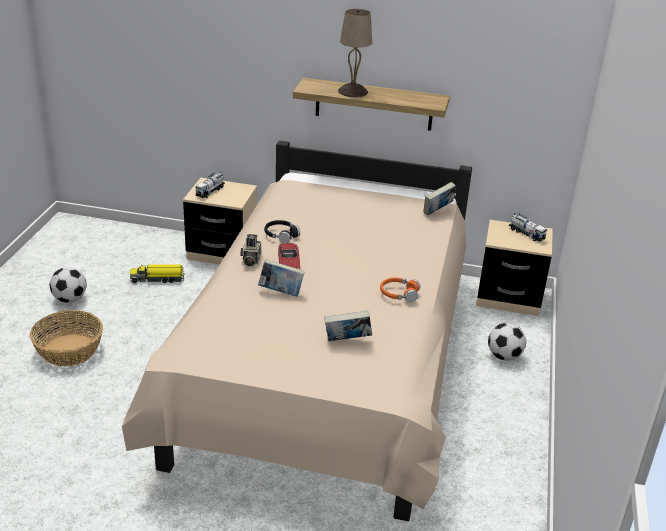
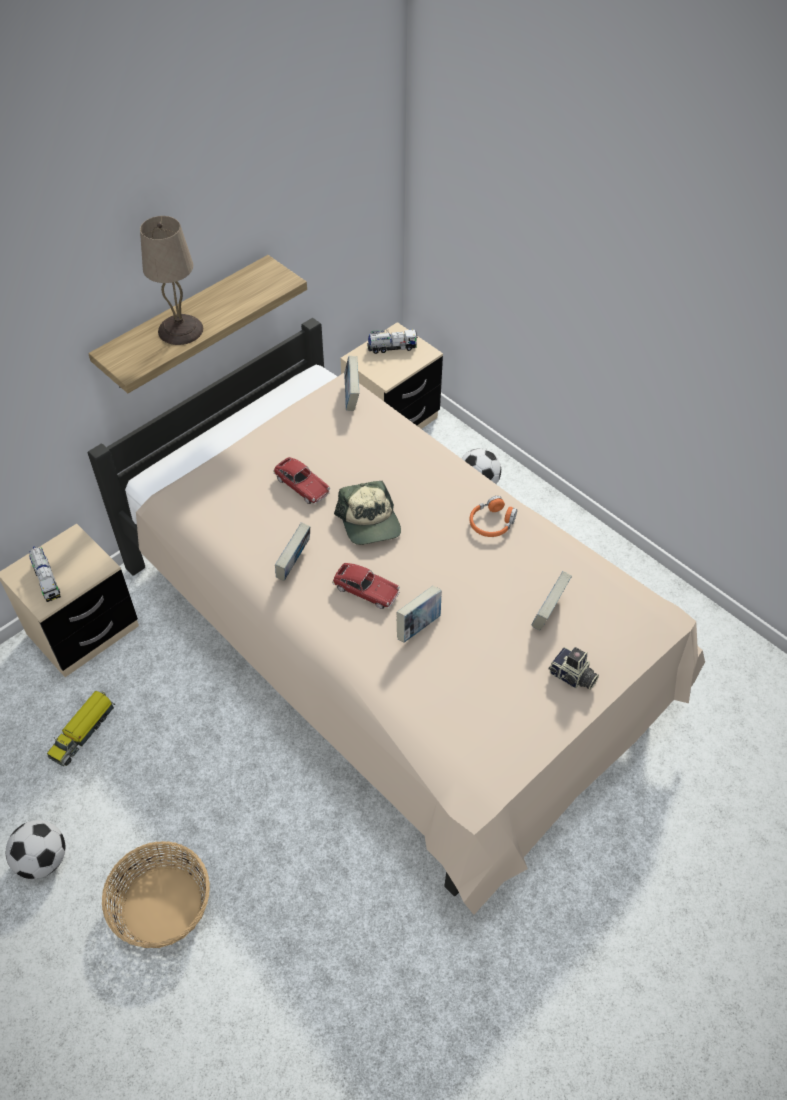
camera: 55 degrees left, 20 degrees up
camera [240,234,261,267] -> camera moved to [548,647,599,690]
black headphones [264,220,300,243] -> book [275,522,310,581]
none -> toy car [273,457,330,504]
none -> cap [334,481,401,545]

